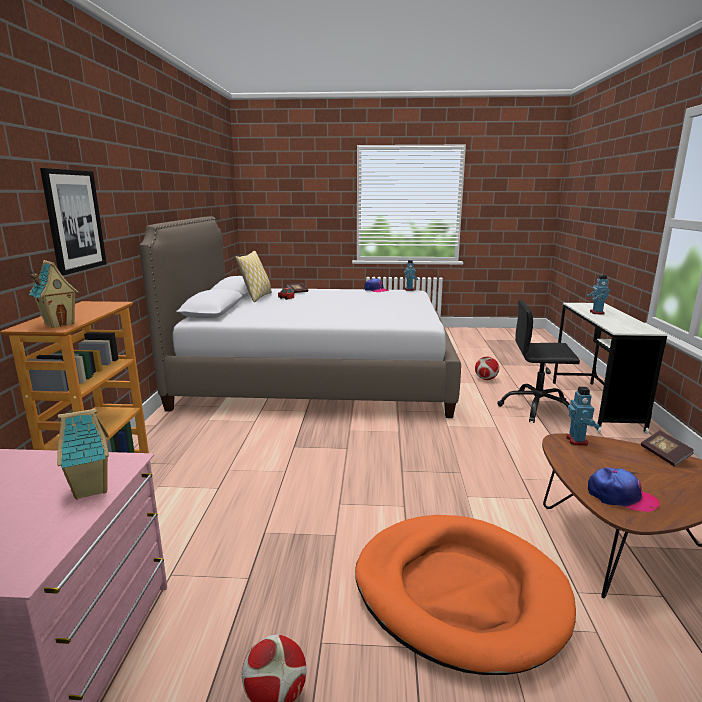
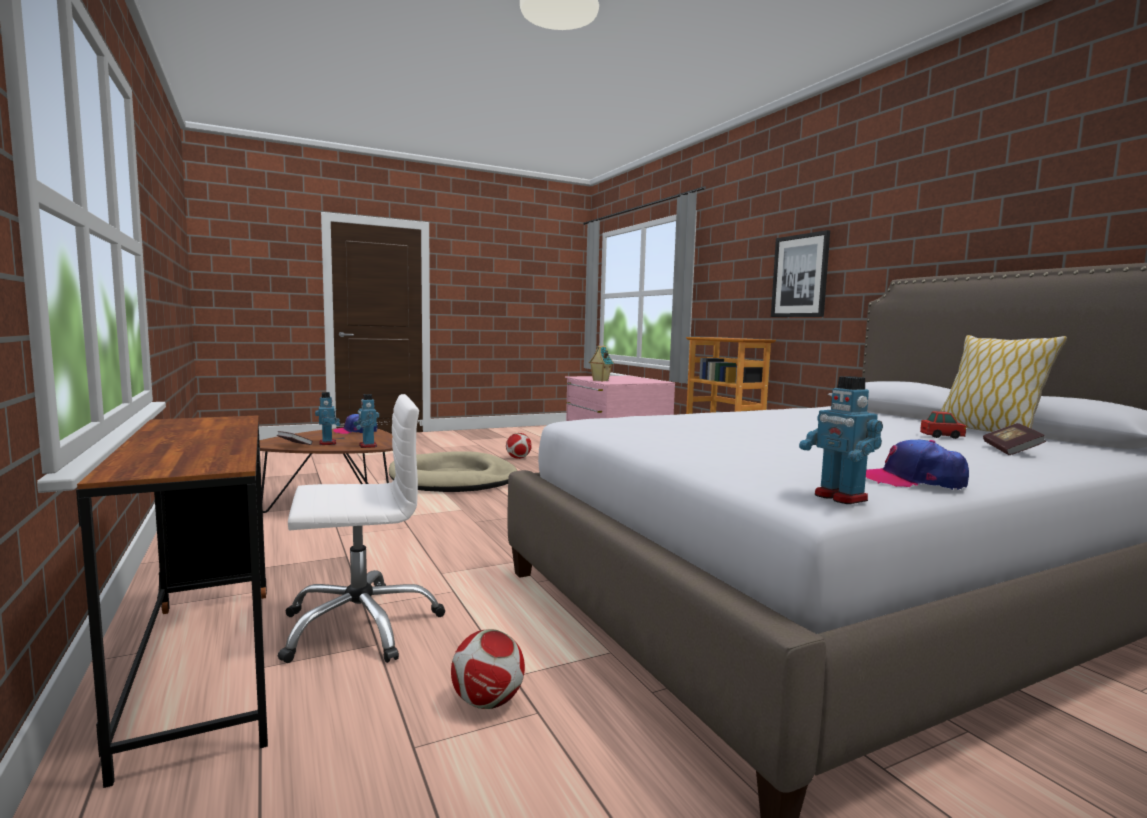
camera: 150 degrees right, 10 degrees down
toy house [29,260,79,328] -> none
orange dog bed [355,515,576,675] -> beige dog bed [389,451,518,492]
black office chair [497,300,580,423] -> white office chair [278,394,445,663]
white desk [553,303,667,434] -> brown desk [76,415,268,788]
toy robot [587,275,610,315] -> toy robot moved to [315,392,340,445]

